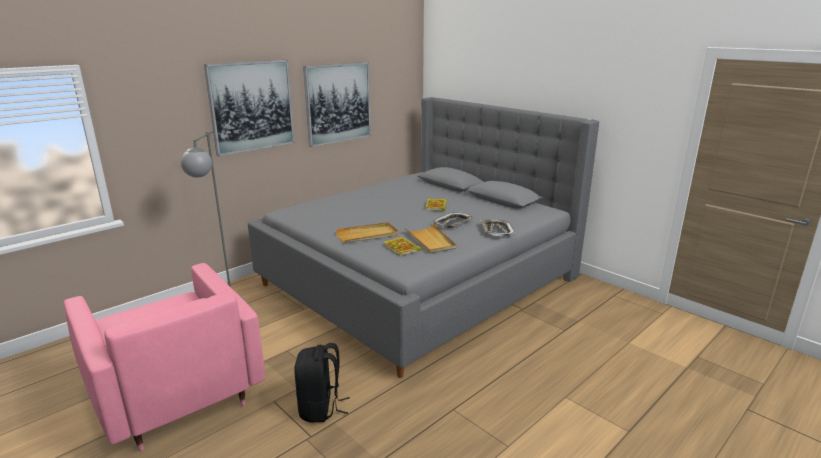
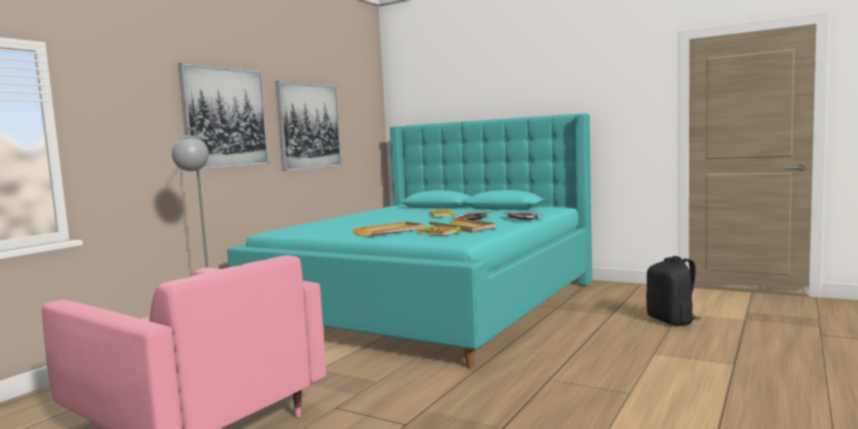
camera: 15 degrees left, 15 degrees down
grey bed [248,97,599,378] -> turquoise bed [227,114,592,369]
black backpack [294,343,350,422] -> black backpack moved to [646,256,700,326]

